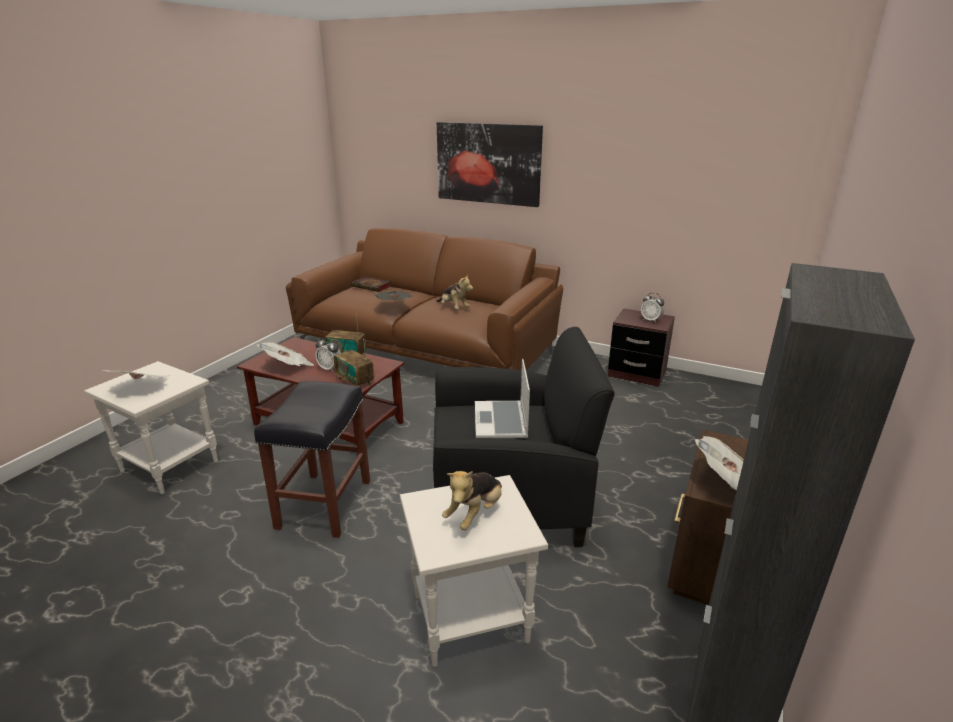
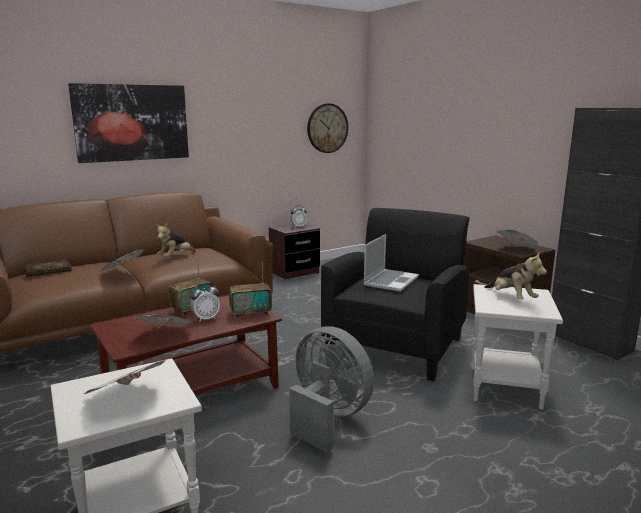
camera: 60 degrees left, 10 degrees down
black stool [254,381,370,538] -> grey fan [289,326,374,453]
plush toy [436,275,473,309] -> plush toy turned 135 degrees clockwise [156,223,195,257]
laptop [475,359,530,438] -> laptop turned 90 degrees counterclockwise [363,234,419,292]
none -> wall clock [307,103,348,153]

